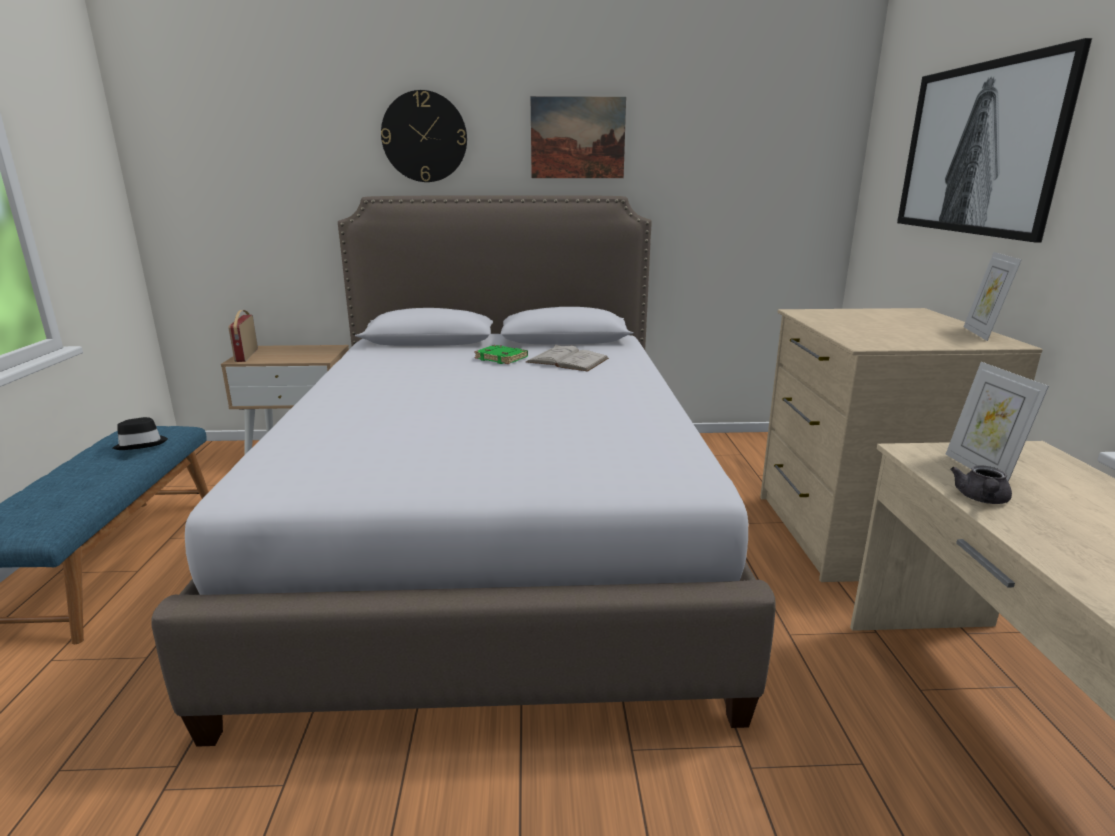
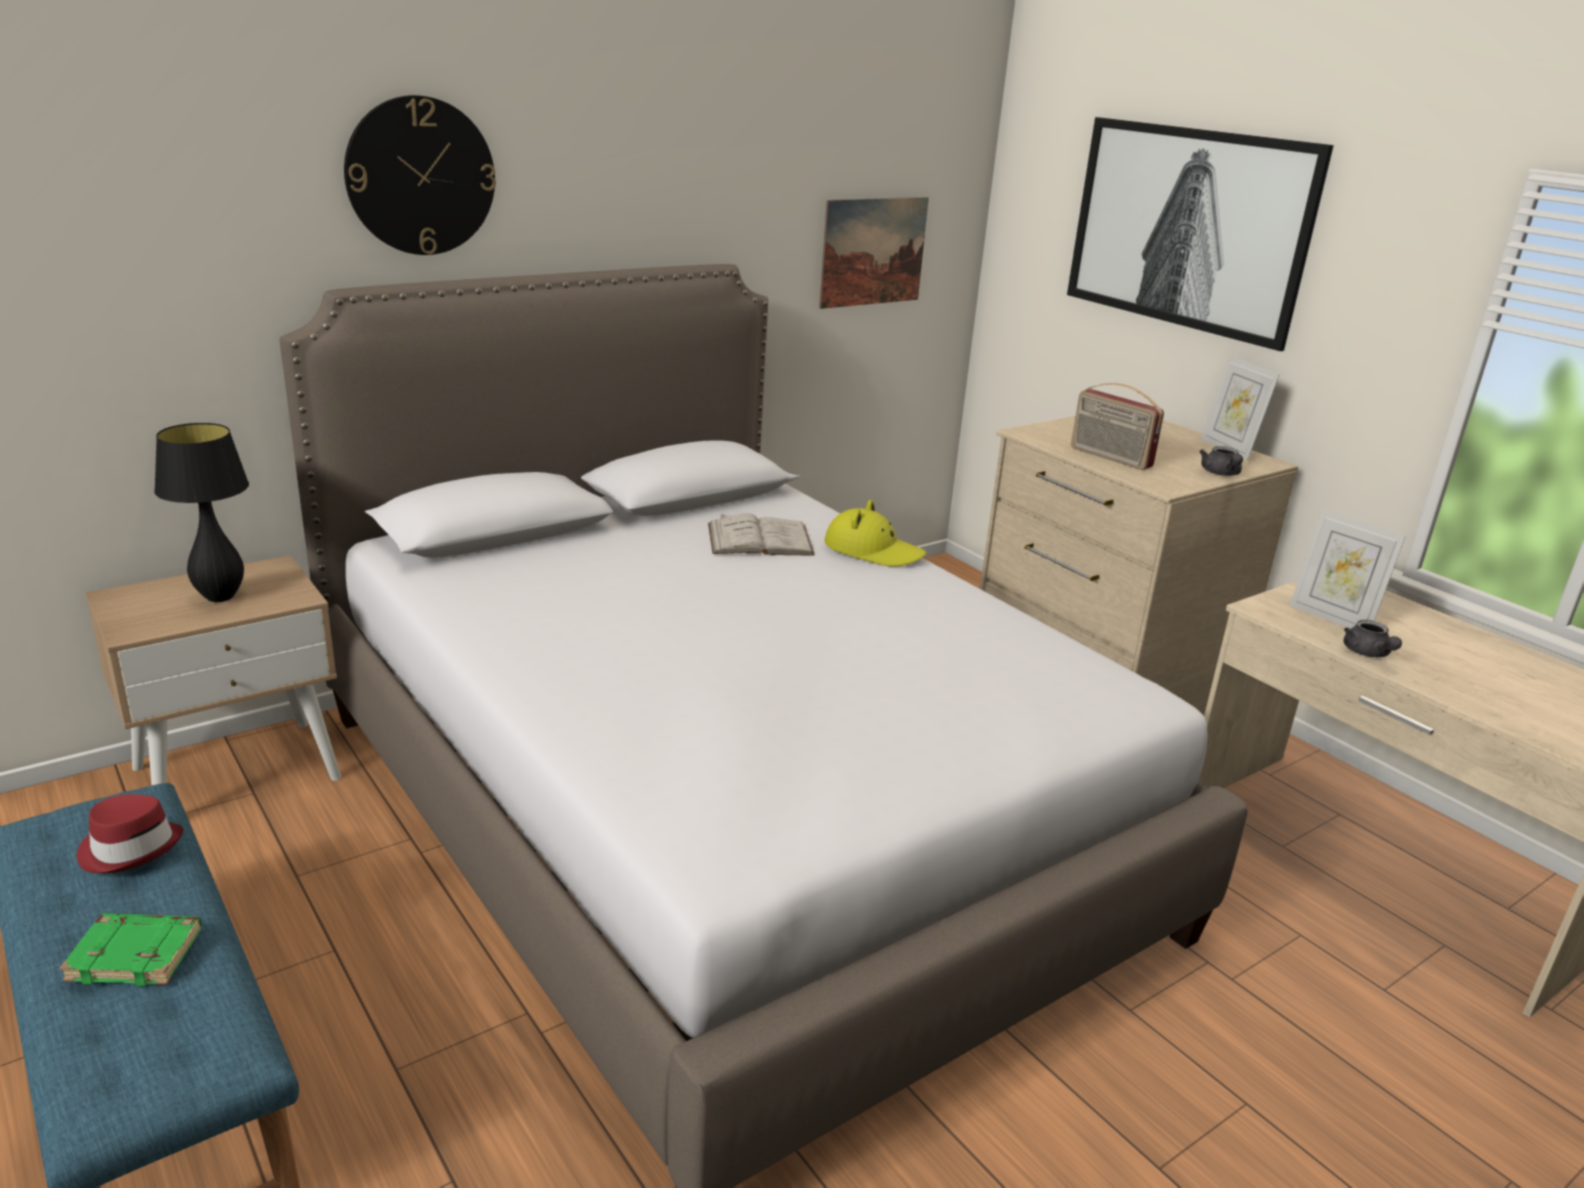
camera: 35 degrees left, 5 degrees up
black hat [113,417,168,450] -> red hat [77,794,183,873]
radio [229,310,258,362] -> radio moved to [1071,383,1164,470]
green book [474,345,528,364] -> green book moved to [59,913,202,986]
picture [531,96,626,178] -> picture moved to [819,197,929,309]
none -> black table lamp [154,423,249,602]
none -> yellow hat [824,499,927,567]
none -> grey teapot [1200,446,1243,476]

